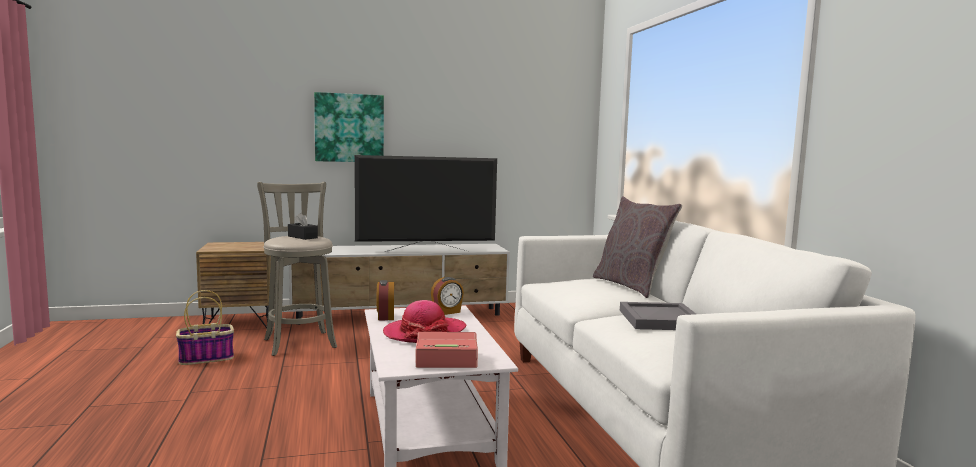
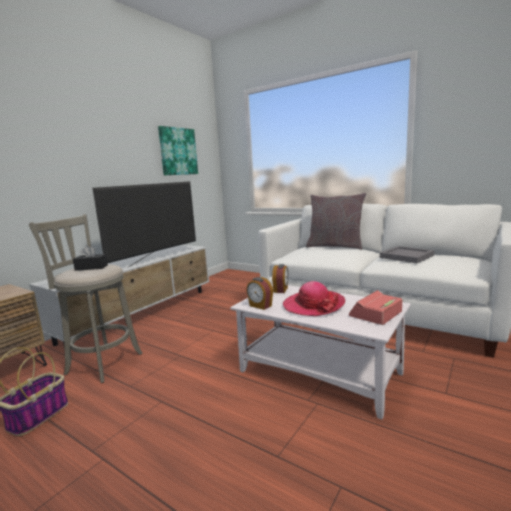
camera: 40 degrees left, 5 degrees up
picture [314,92,384,162] -> picture moved to [158,126,198,175]

